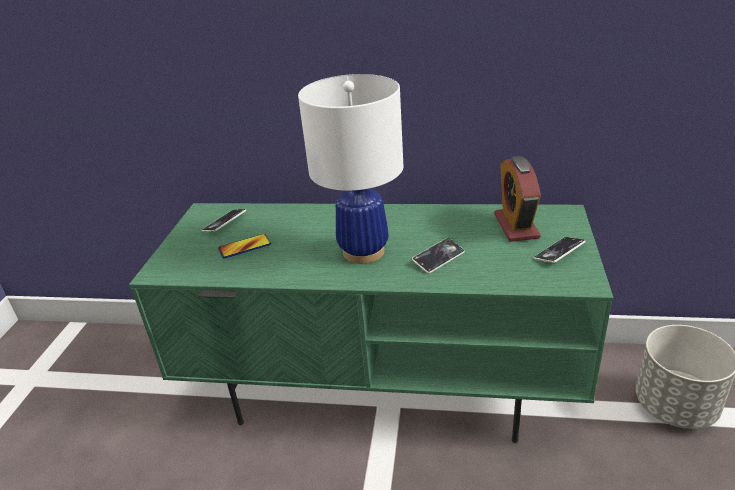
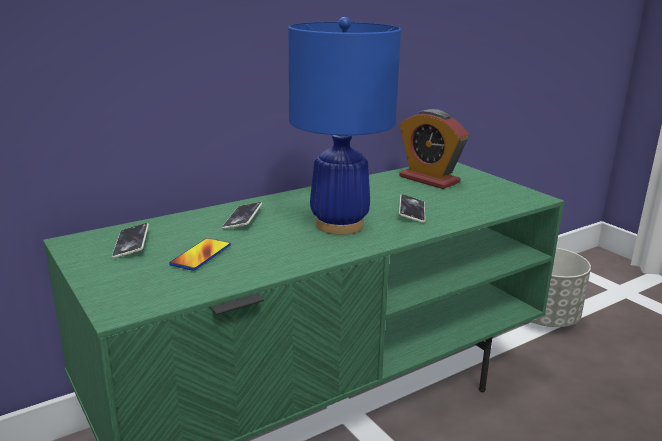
camera: 45 degrees left, 10 degrees down
white table lamp [298,74,403,264] -> blue table lamp [288,17,401,235]
phone [534,237,586,263] -> phone moved to [222,202,262,229]

